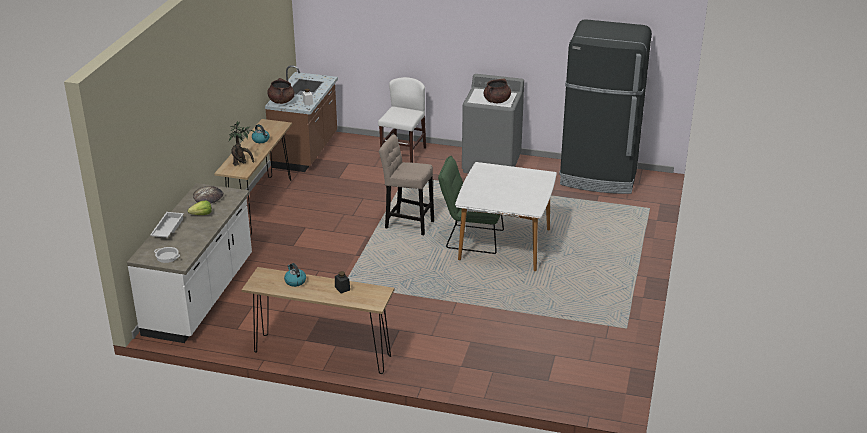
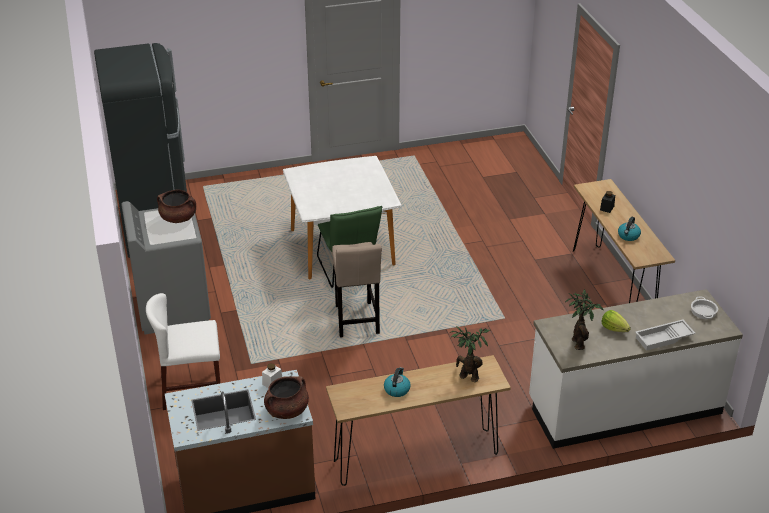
camera: 120 degrees left, 5 degrees up
bread [193,186,223,204] -> potted plant [565,289,604,350]

